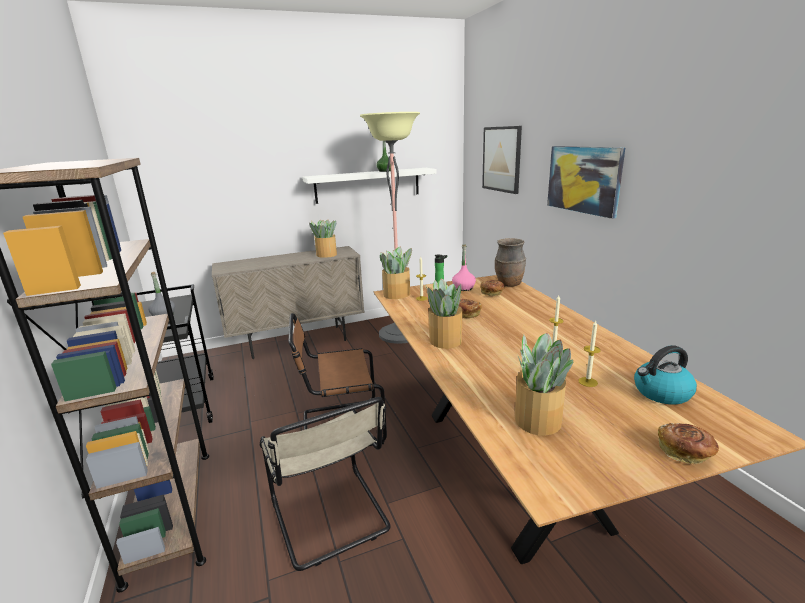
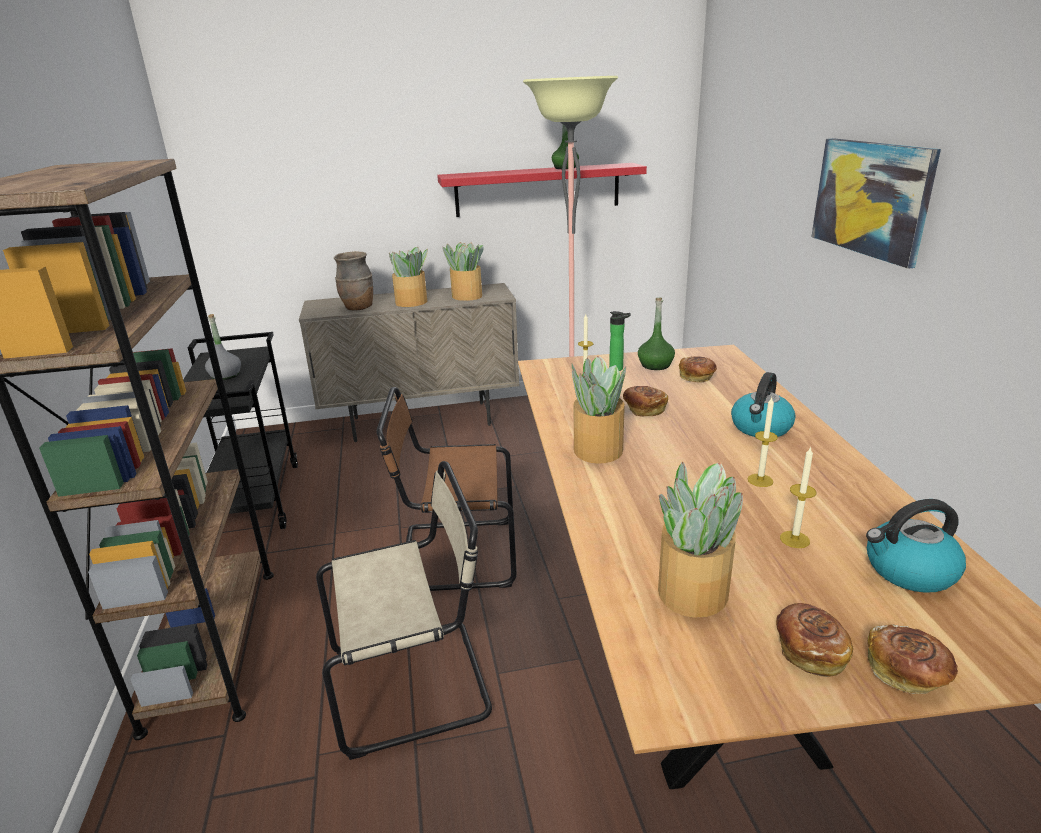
camera: 10 degrees right, 5 degrees up
beige chair [260,397,391,571] -> beige chair turned 90 degrees counterclockwise [316,461,492,760]
white shelf [302,168,437,204] -> red shelf [437,163,647,217]
potted plant [380,247,412,299] -> potted plant moved to [389,247,428,307]
pink bottle [452,244,476,291] -> green bottle [638,298,675,370]
picture [482,126,522,194] -> none
brown vase [495,238,526,286] -> brown vase moved to [334,251,373,311]
none -> kettle [731,372,796,437]
none -> bread [776,603,853,677]

